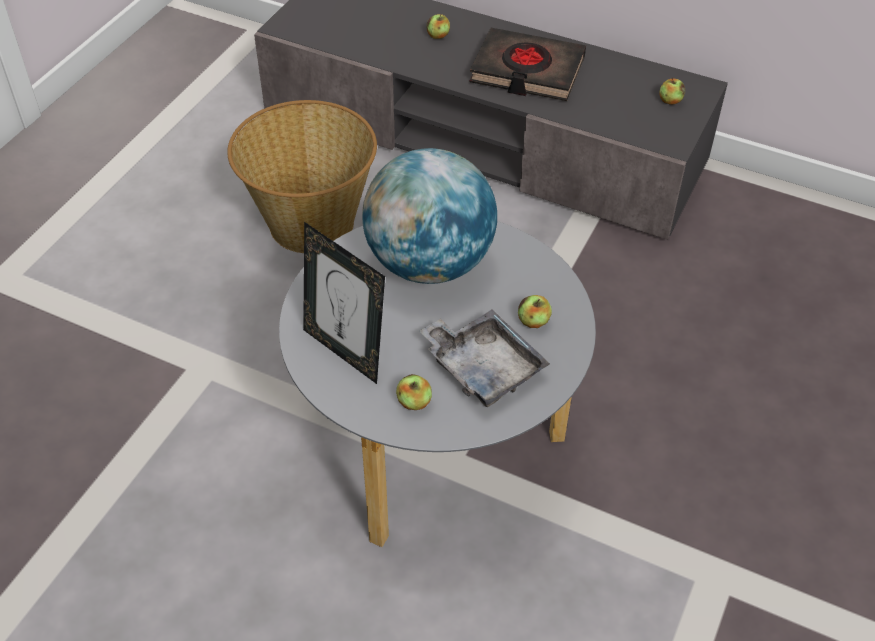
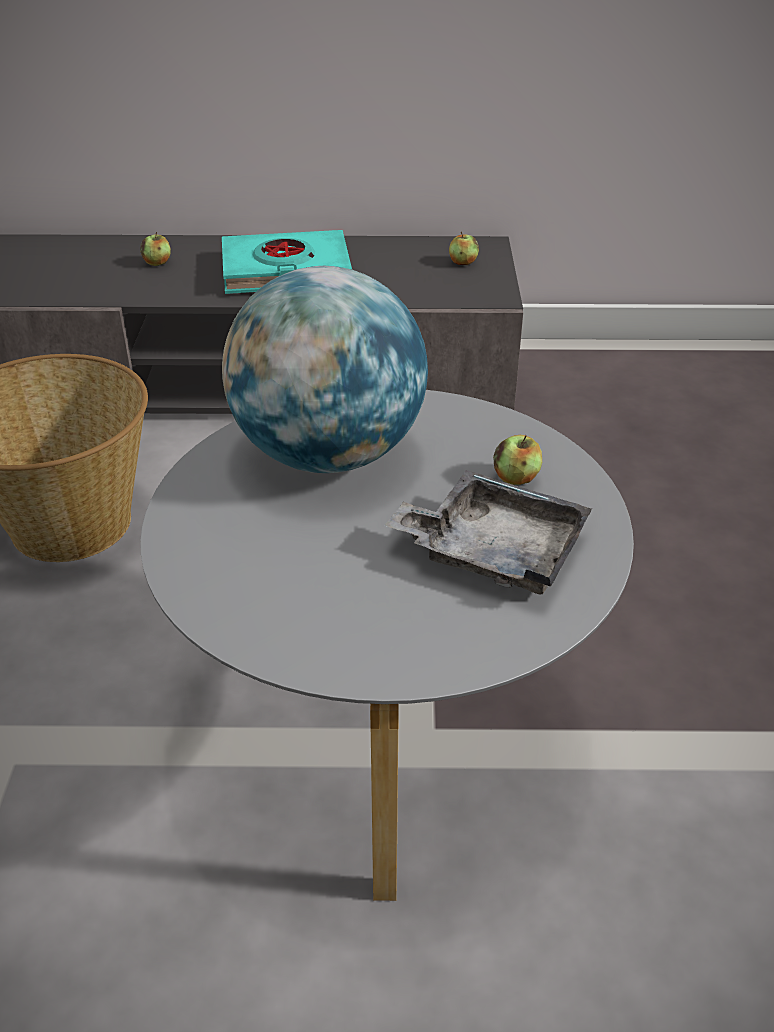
camera: 25 degrees left, 10 degrees down
picture frame [303,222,385,384] -> none
apple [396,374,432,410] -> none
black book [470,28,586,101] -> turquoise book [222,230,352,294]

